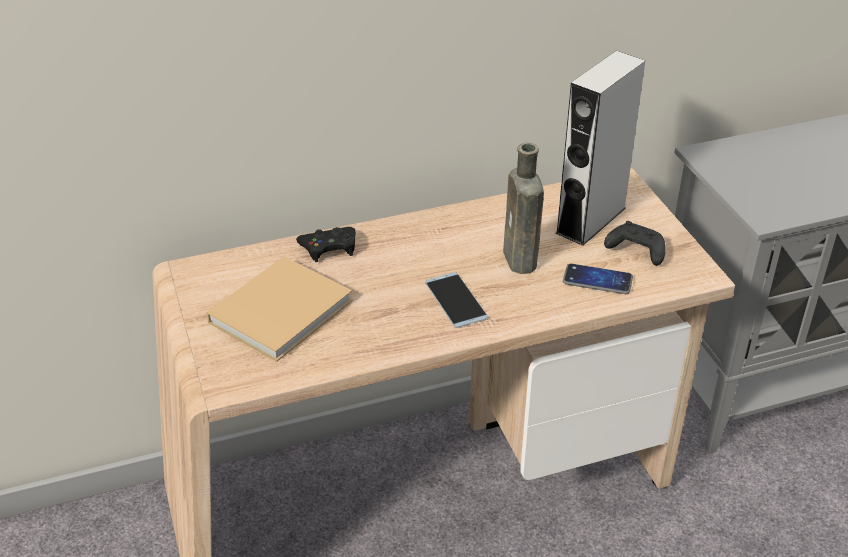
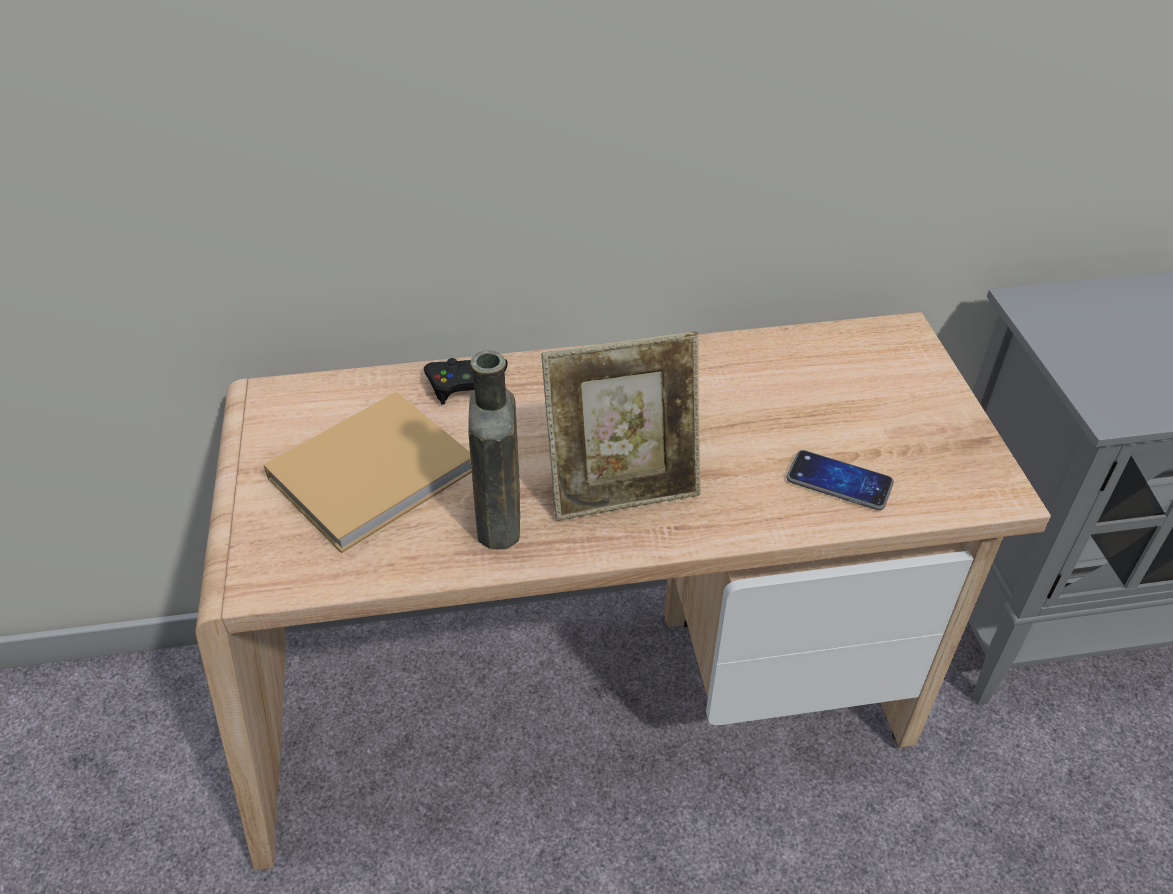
camera: 10 degrees right, 5 degrees up
phone [425,272,489,328] -> picture frame [541,331,700,521]
brown bottle [503,143,544,274] -> brown bottle moved to [468,350,520,549]
grey speaker [556,51,645,246] -> none
black game controller [604,221,666,266] -> none

